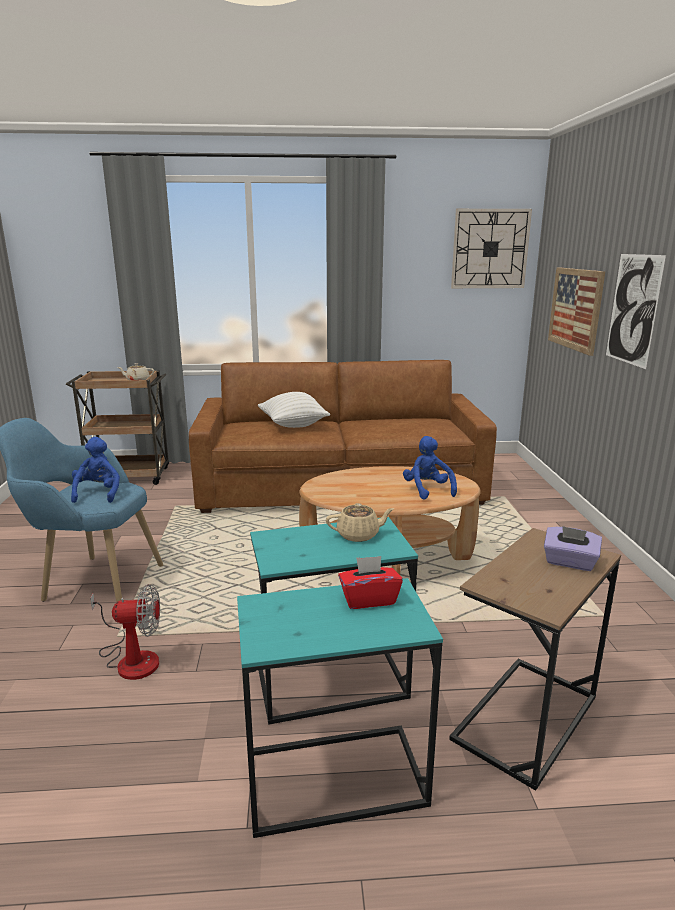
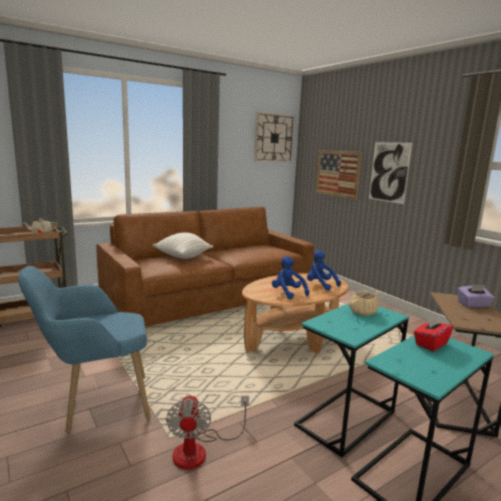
camera: 30 degrees left, 5 degrees down
blue plush toy [71,437,120,503] -> blue plush toy moved to [272,256,310,299]
fan [90,584,160,680] -> fan turned 120 degrees clockwise [166,395,249,469]

